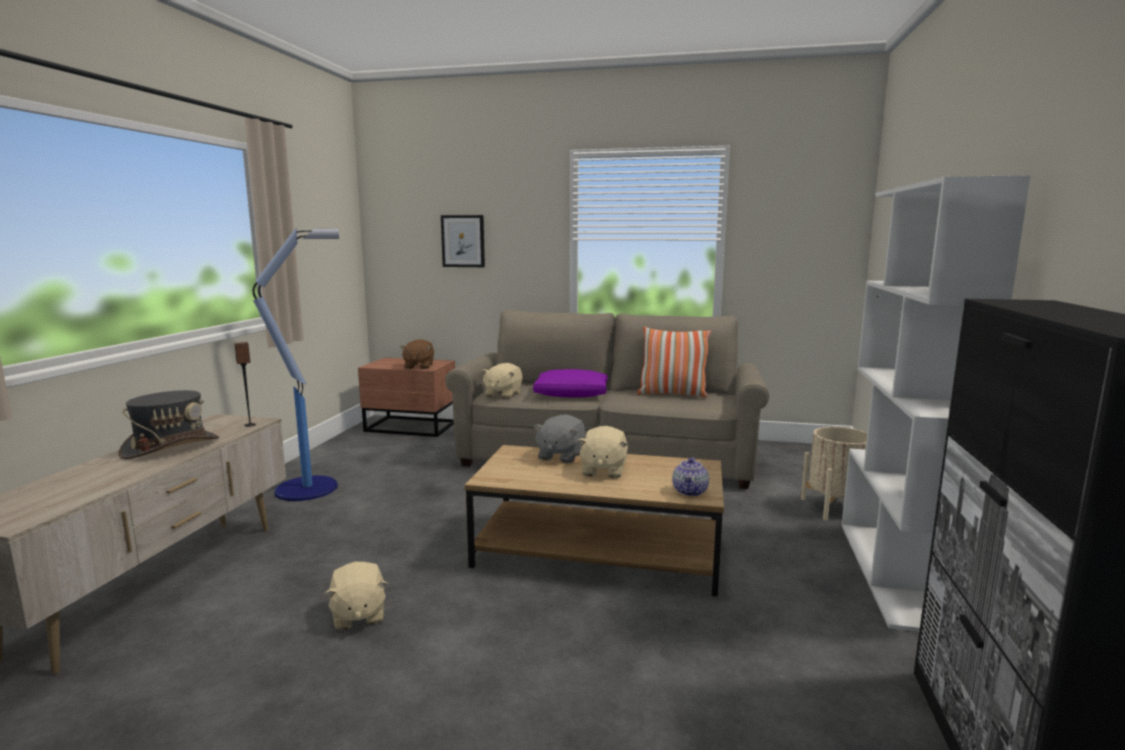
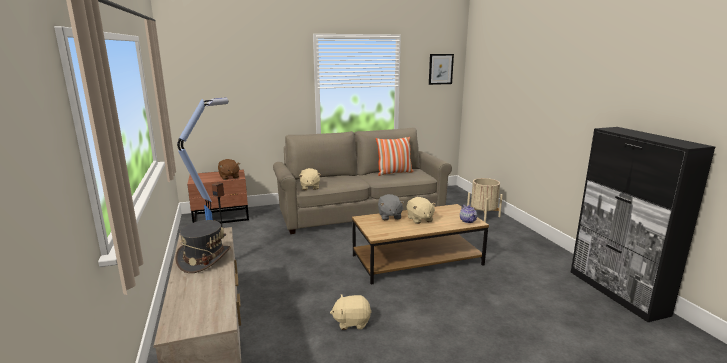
camera: 30 degrees left, 5 degrees up
beige plush toy [325,562,388,631] -> beige plush toy turned 135 degrees clockwise [330,294,372,330]
picture [441,215,485,267] -> picture moved to [429,54,454,85]
purple pillow [533,369,608,397] -> none
white bookcase [842,175,1031,632] -> none

